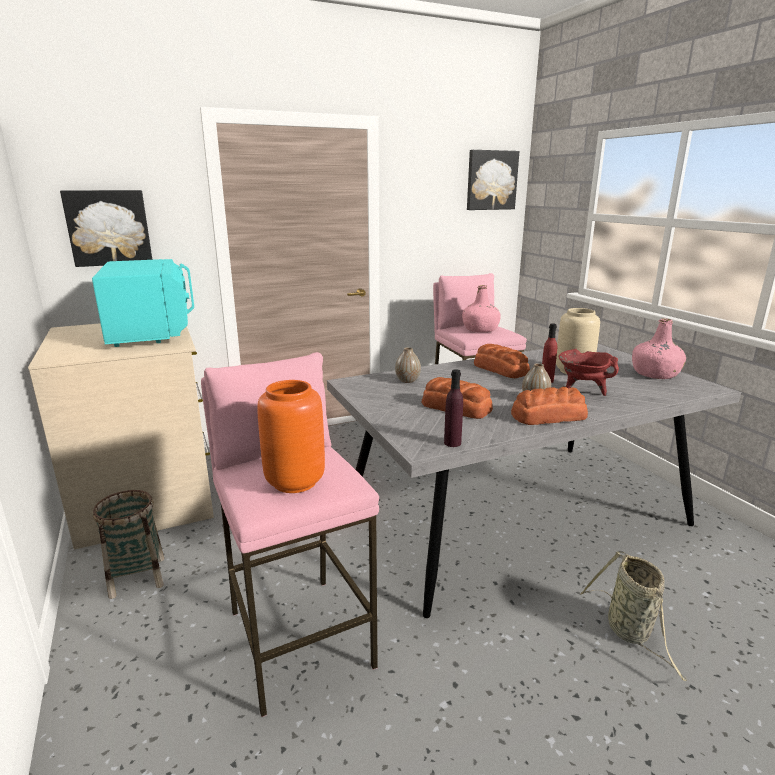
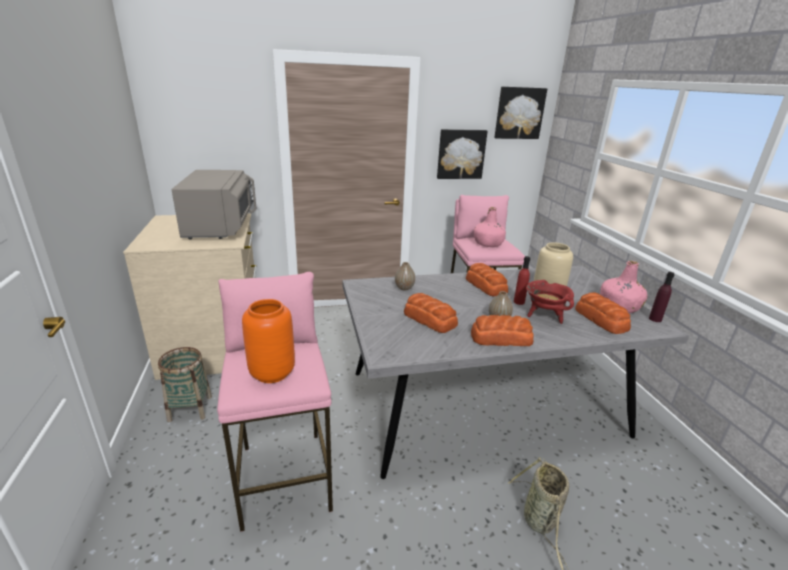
camera: 10 degrees right, 5 degrees up
picture [60,190,152,267] -> picture moved to [437,129,488,179]
turquoise microwave [92,259,194,347] -> grey microwave [172,170,256,239]
purple bottle [444,369,463,447] -> purple bottle moved to [649,272,674,322]
none -> bread [575,292,631,334]

